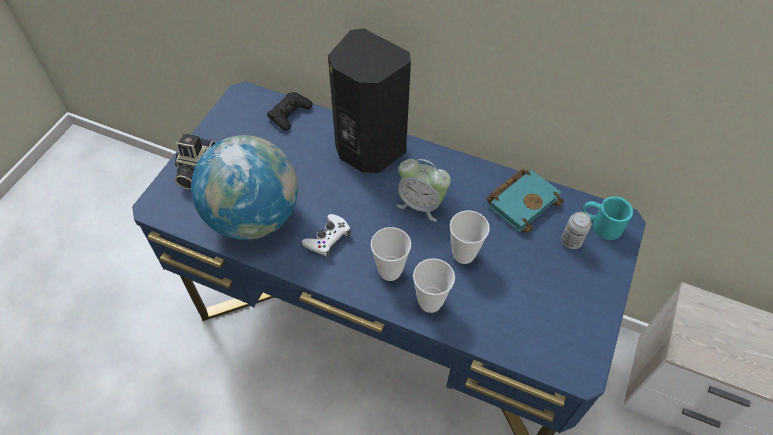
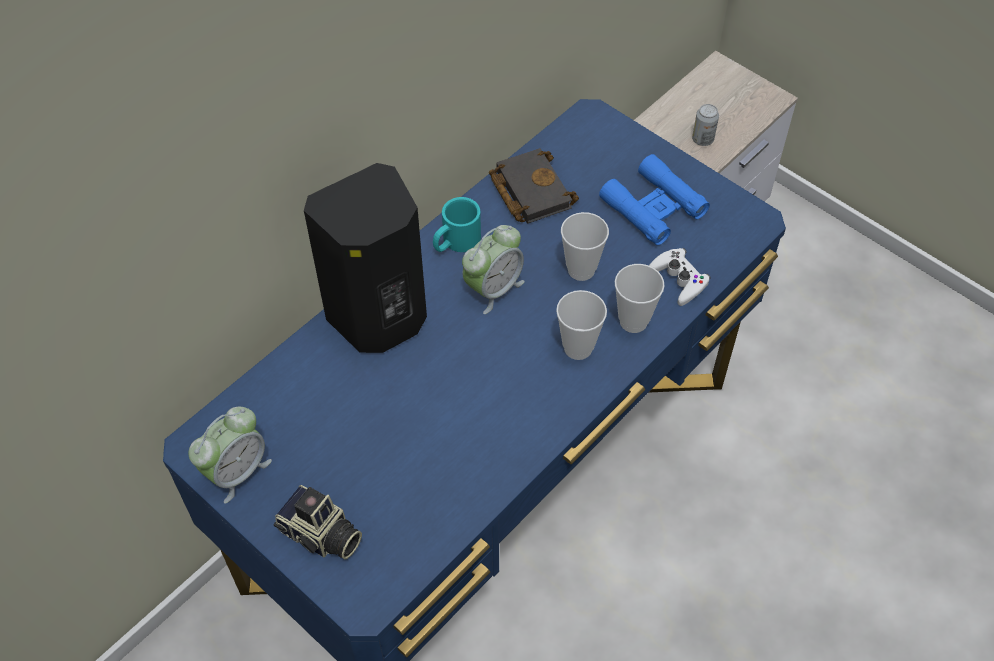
camera: 70 degrees left, 0 degrees up
globe [191,135,298,240] -> none
black game controller [267,92,313,131] -> none
white game controller [302,214,351,257] -> white game controller moved to [649,248,710,306]
turquoise book [486,169,564,233] -> black book [489,148,579,224]
can [561,212,592,249] -> can moved to [692,104,719,146]
turquoise mug [582,196,633,240] -> turquoise mug moved to [433,197,481,252]
none -> alarm clock [189,407,272,503]
none -> blue binoculars [599,154,710,245]

